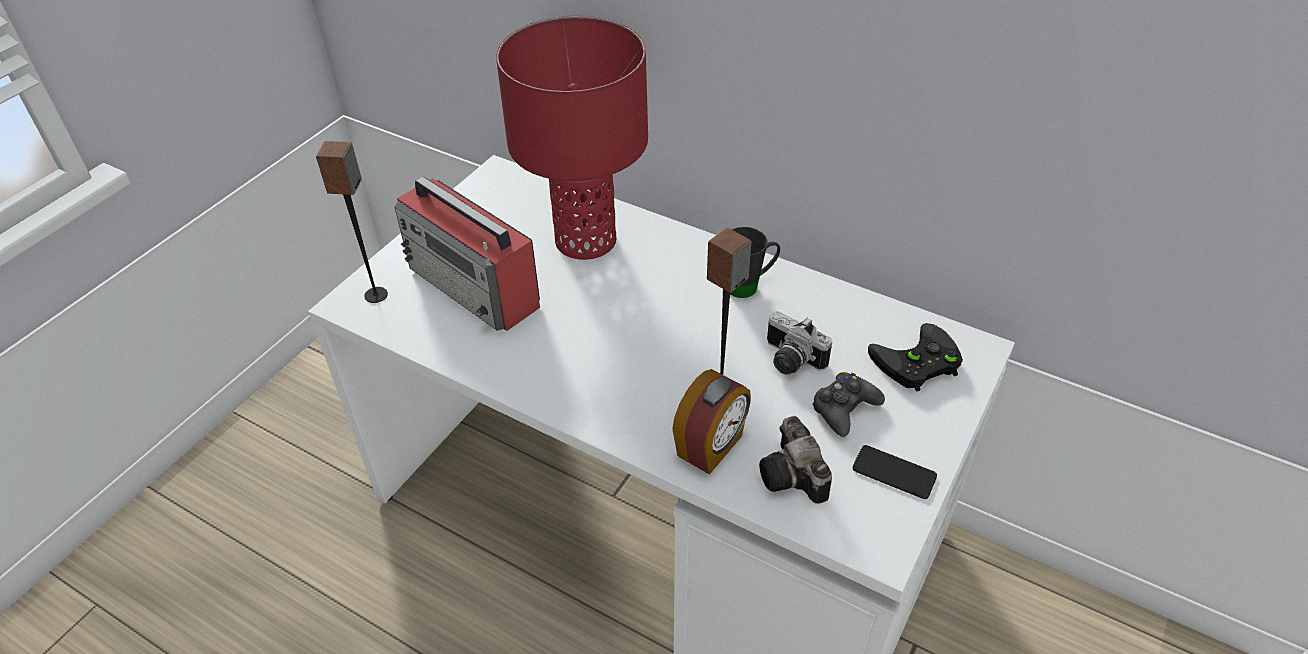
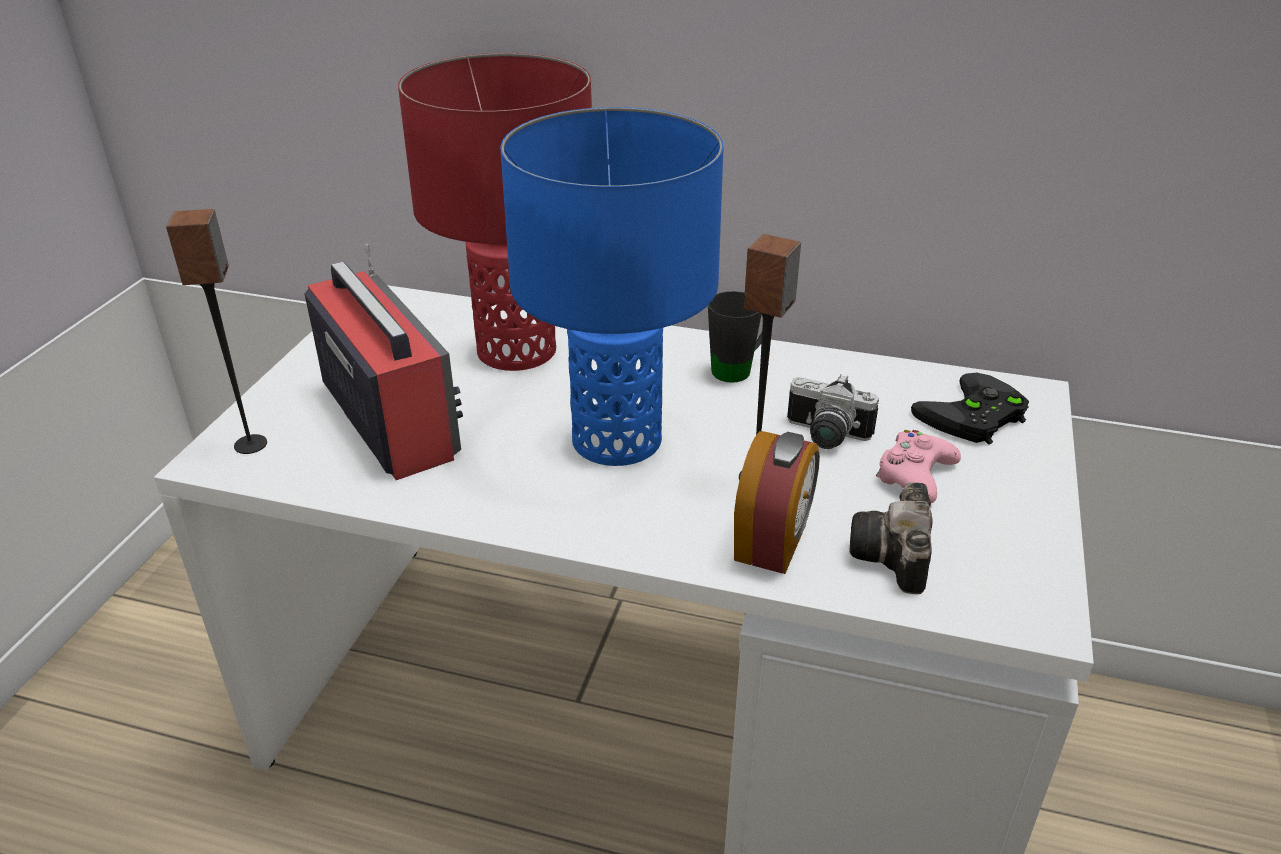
camera: 15 degrees left, 10 degrees down
radio [394,177,540,331] -> radio turned 150 degrees counterclockwise [304,244,463,480]
camera [759,416,832,504] -> camera turned 45 degrees clockwise [849,483,933,594]
black game controller [812,372,885,437] -> pink game controller [876,430,961,503]
phone [853,445,937,499] -> none
none -> blue table lamp [500,107,724,466]

